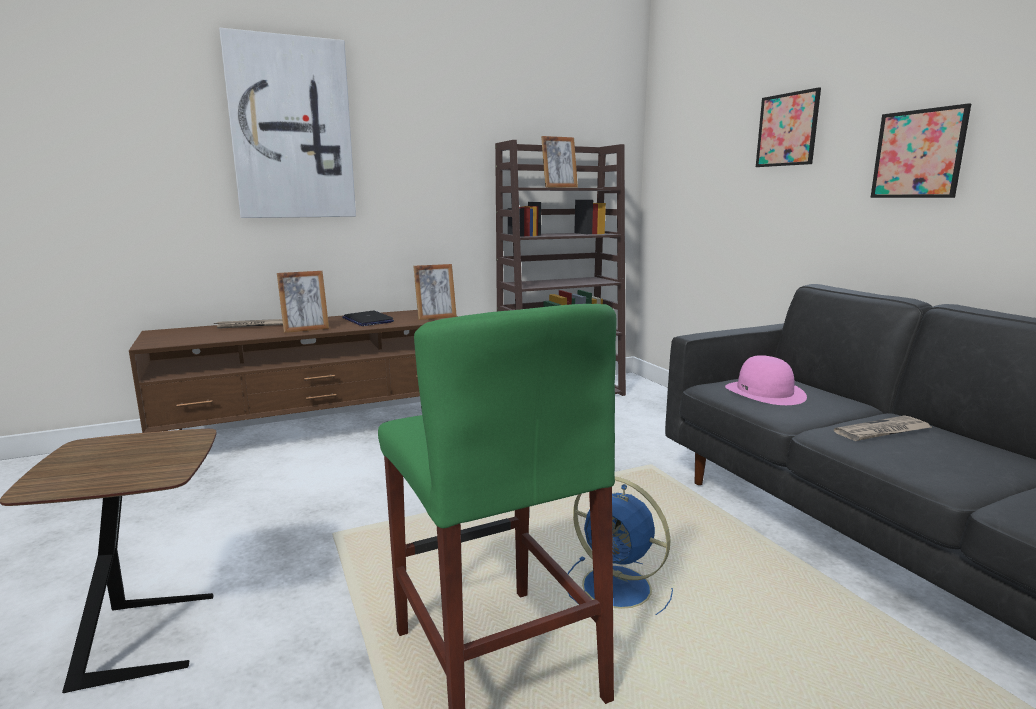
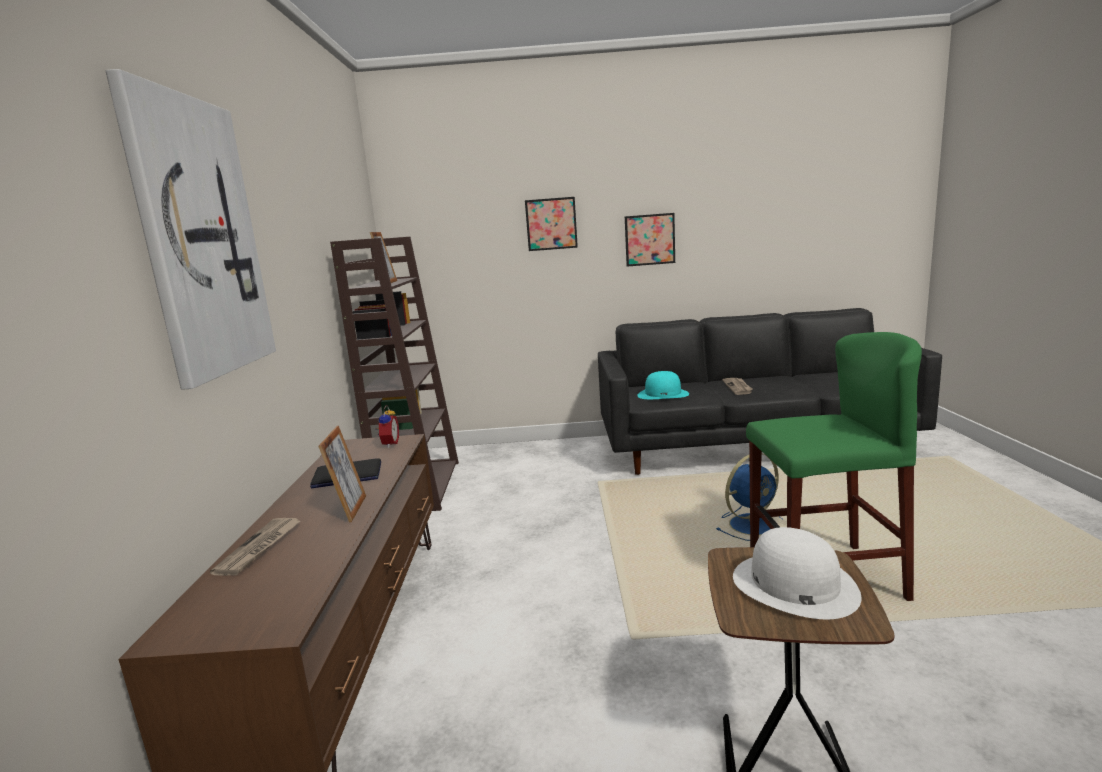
camera: 65 degrees left, 0 degrees up
picture frame [413,264,457,320] -> alarm clock [376,406,399,448]
pink hat [725,355,807,405] -> turquoise hat [637,371,689,399]
none -> white hat [733,527,862,619]

